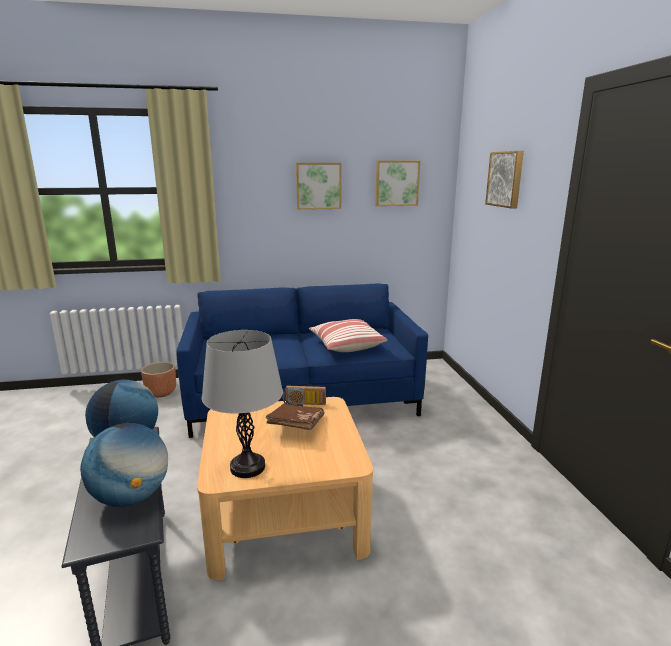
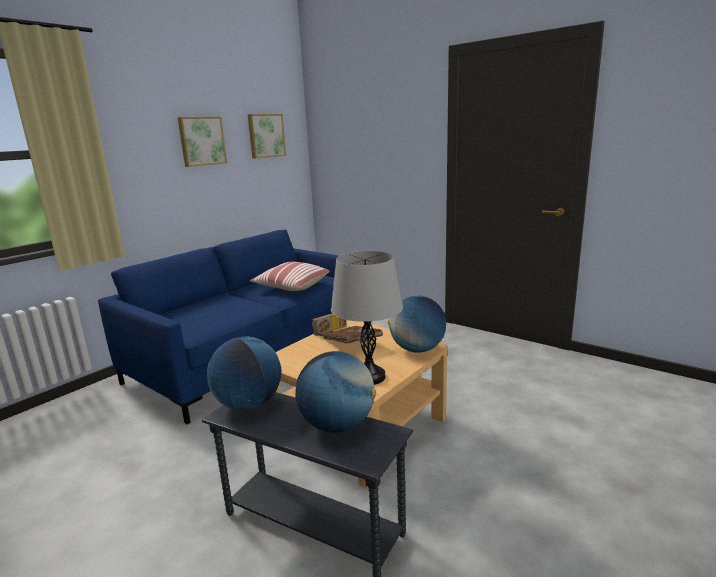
camera: 40 degrees left, 0 degrees up
brown planter [141,362,176,397] -> none
picture [485,151,524,208] -> none
none -> globe [388,295,446,353]

